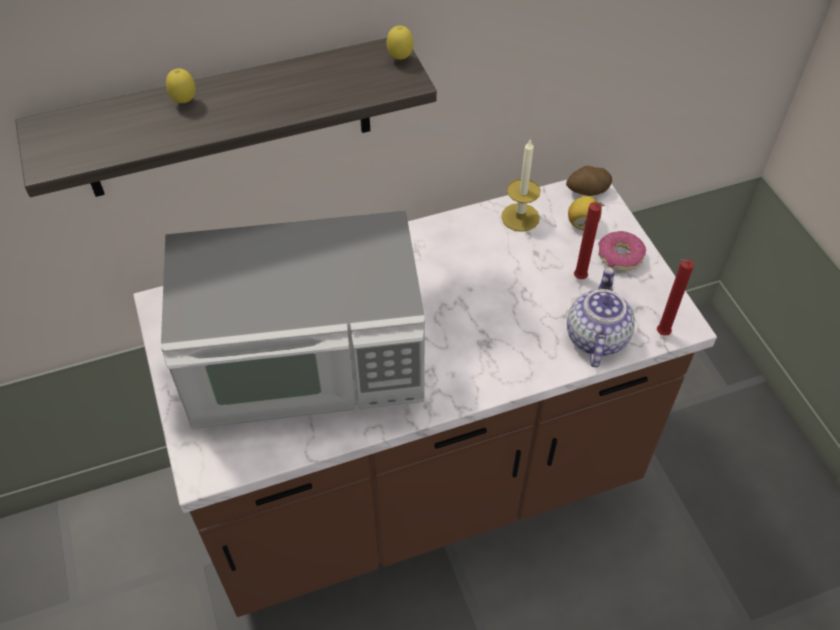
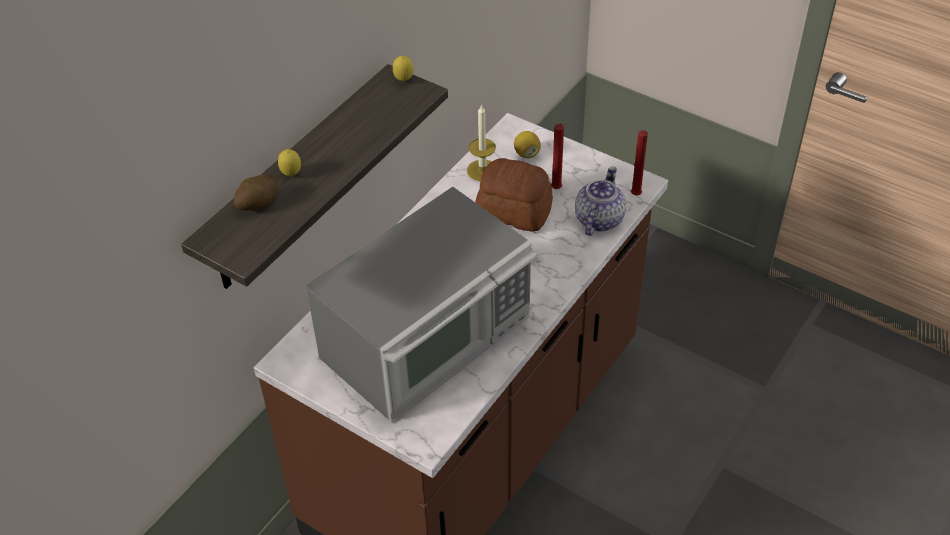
camera: 35 degrees left, 5 degrees down
potato [566,166,612,196] -> potato moved to [234,174,278,211]
teapot [567,267,635,367] -> teapot turned 45 degrees clockwise [575,166,626,236]
donut [598,231,646,271] -> none
none -> bread [475,158,553,232]

